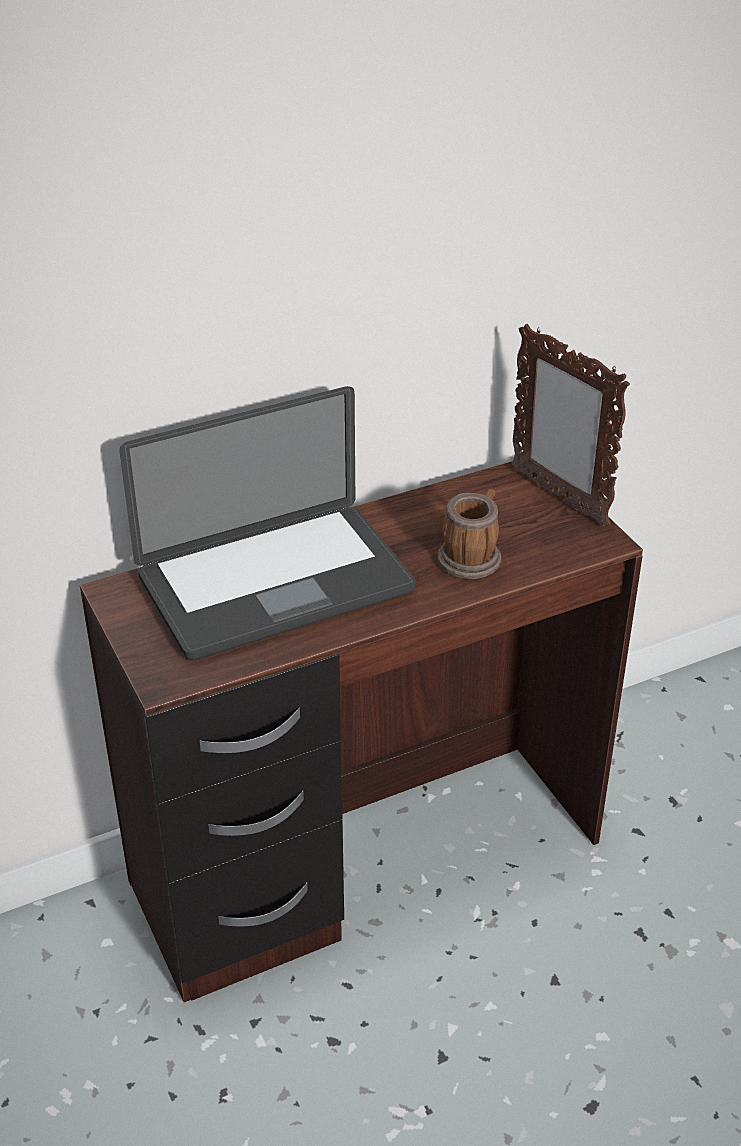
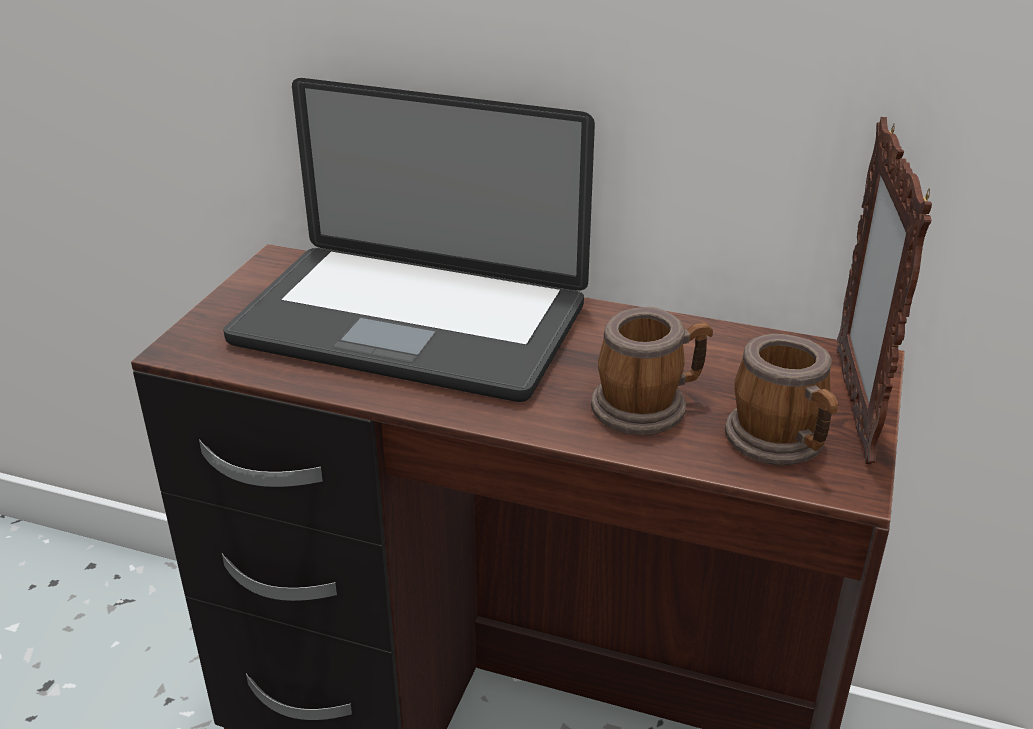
camera: 45 degrees right, 5 degrees down
none -> mug [725,334,838,465]

